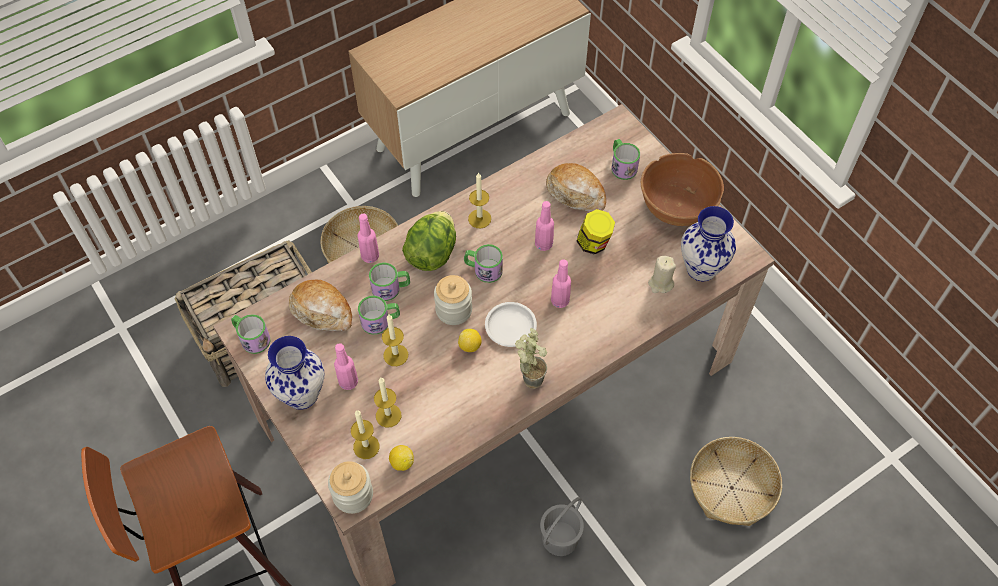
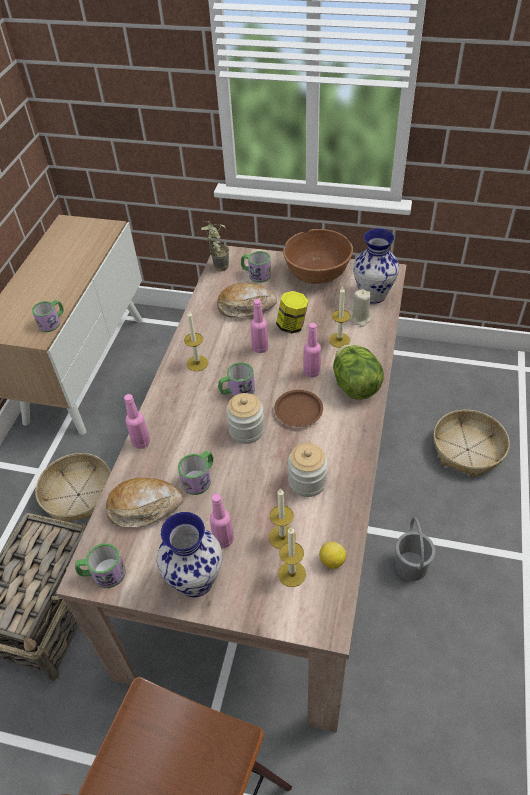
camera: 40 degrees left, 10 degrees down
jar [328,461,373,514] -> jar moved to [288,443,328,497]
mug [369,263,410,301] -> mug moved to [32,300,64,332]
candle [382,315,408,366] -> candle moved to [329,287,350,348]
lettuce [402,211,456,271] -> lettuce moved to [333,344,384,400]
lemon [458,329,482,352] -> none
white plate [485,302,537,347] -> brown plate [274,390,323,427]
potted plant [515,328,547,389] -> potted plant moved to [201,221,230,272]

